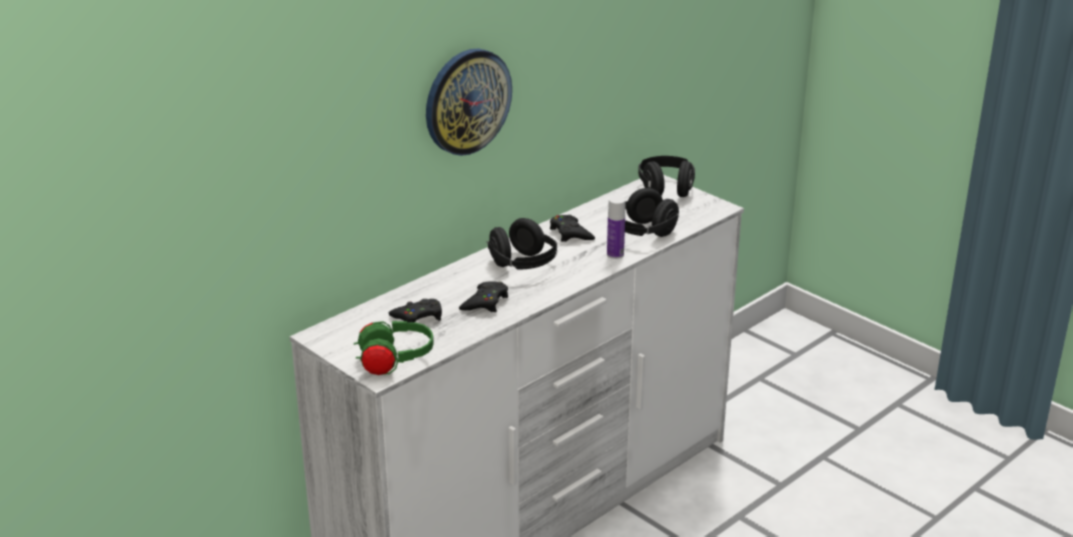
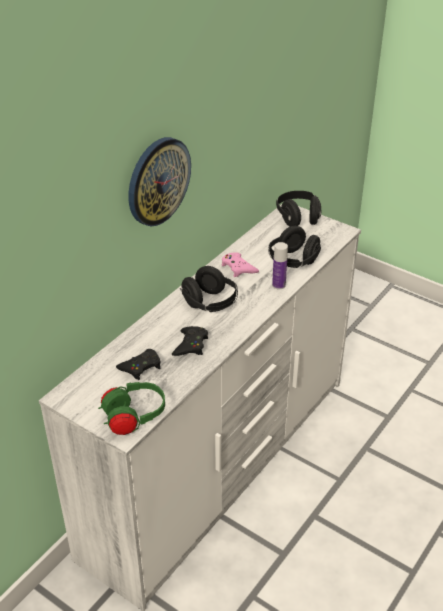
camera: 10 degrees left, 10 degrees up
black game controller [550,215,595,242] -> pink game controller [222,252,259,277]

